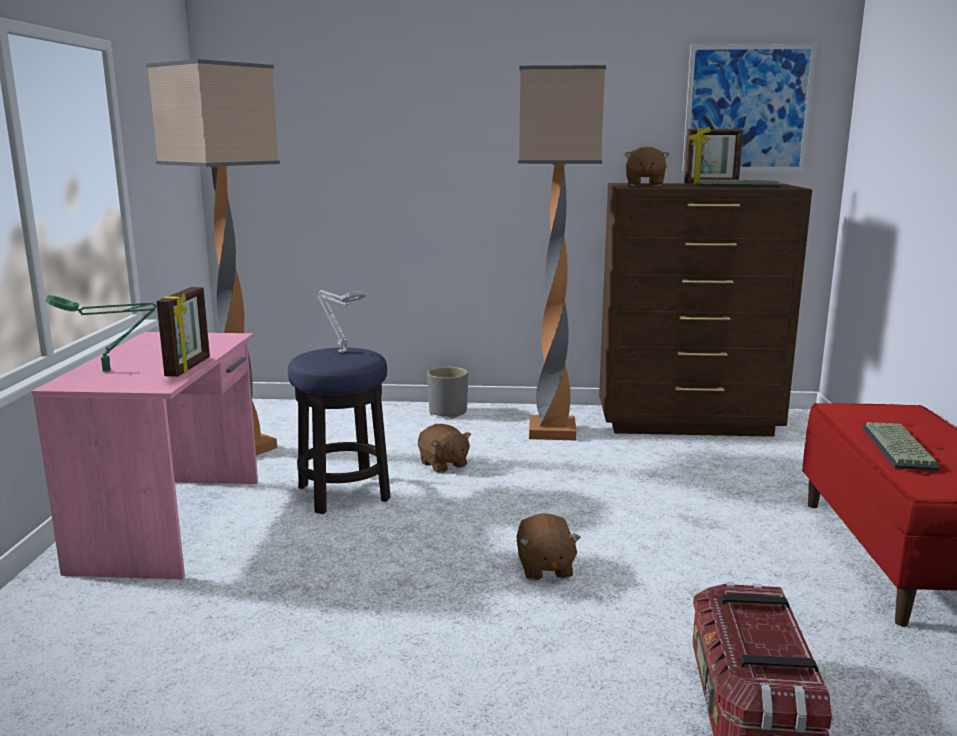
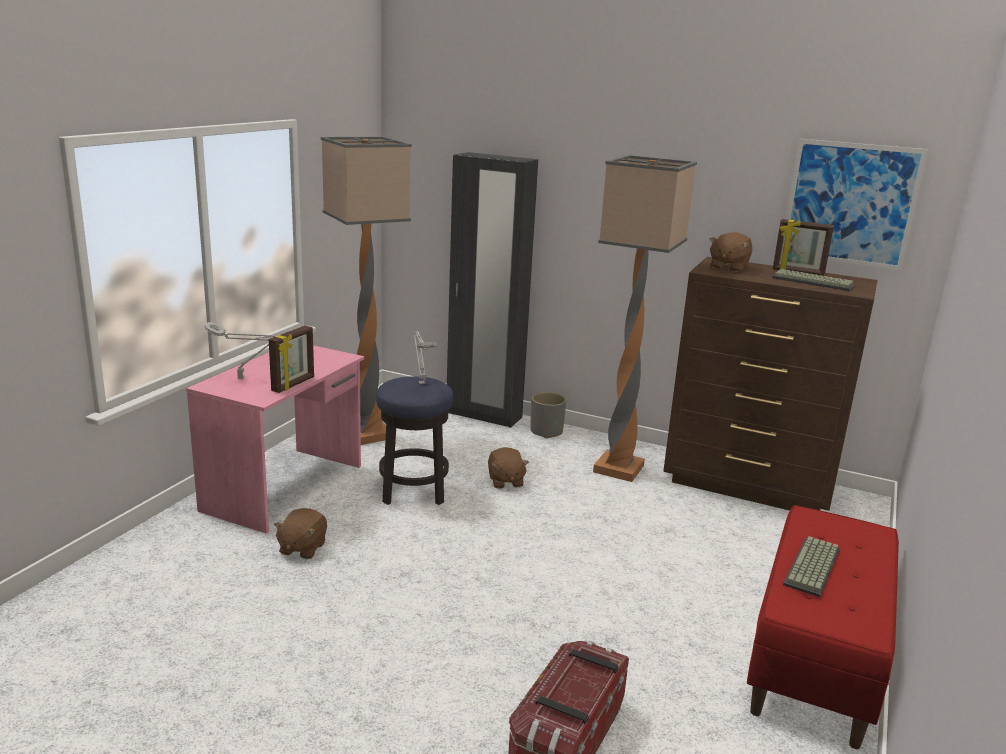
camera: 20 degrees right, 5 degrees up
green table lamp [45,295,157,372] -> grey table lamp [204,322,275,379]
brown plush toy [516,513,581,580] -> brown plush toy moved to [274,508,327,559]
none -> black wardrobe [447,152,538,428]

